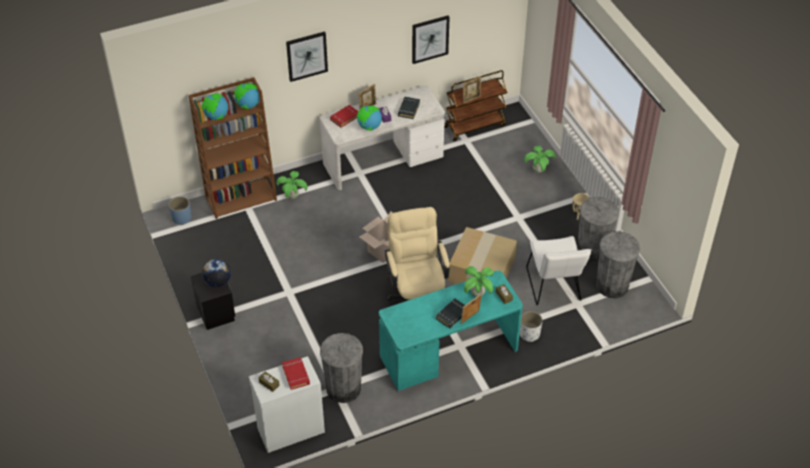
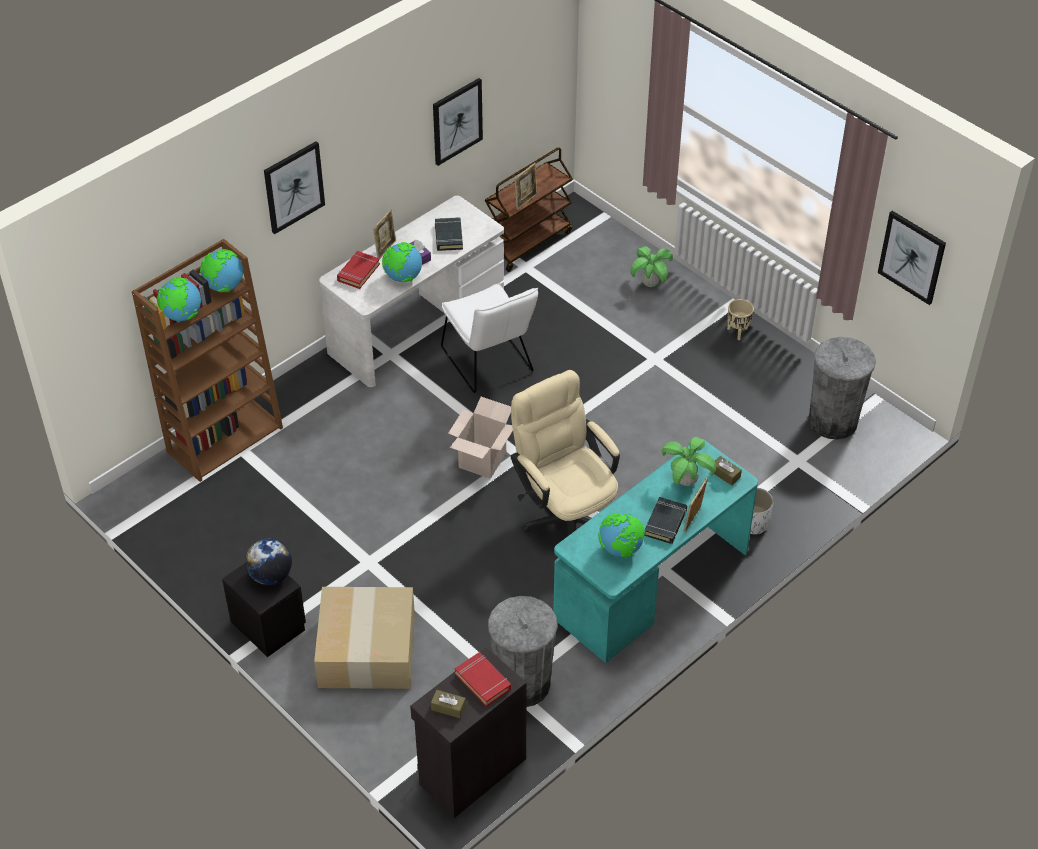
camera: 20 degrees left, 0 degrees up
blue planter [169,196,191,225] -> none
white cabinet [249,356,325,453] -> black cabinet [410,647,527,818]
potted plant [276,171,308,199] -> none
cardboard box [448,227,517,284] -> cardboard box moved to [314,587,415,689]
white chair [526,236,592,305] -> white chair moved to [441,283,538,393]
grey trash can [577,197,619,263] -> none
none -> globe [598,512,645,558]
none -> picture [878,211,946,305]

